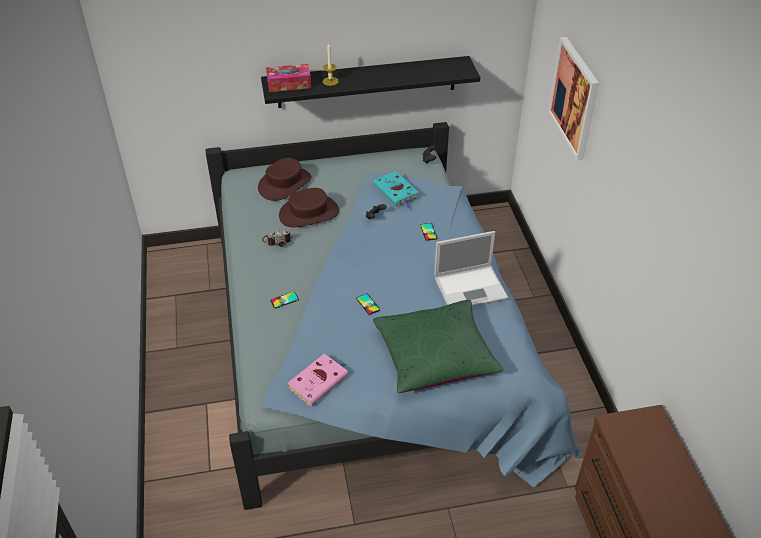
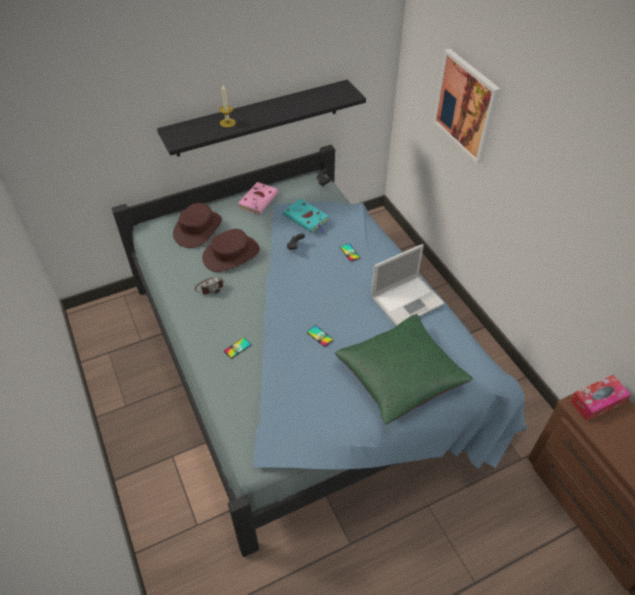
camera: 15 degrees left, 5 degrees up
tissue box [266,64,311,92] -> tissue box moved to [570,375,631,421]
pink book [287,354,348,406] -> pink book moved to [238,182,279,215]

